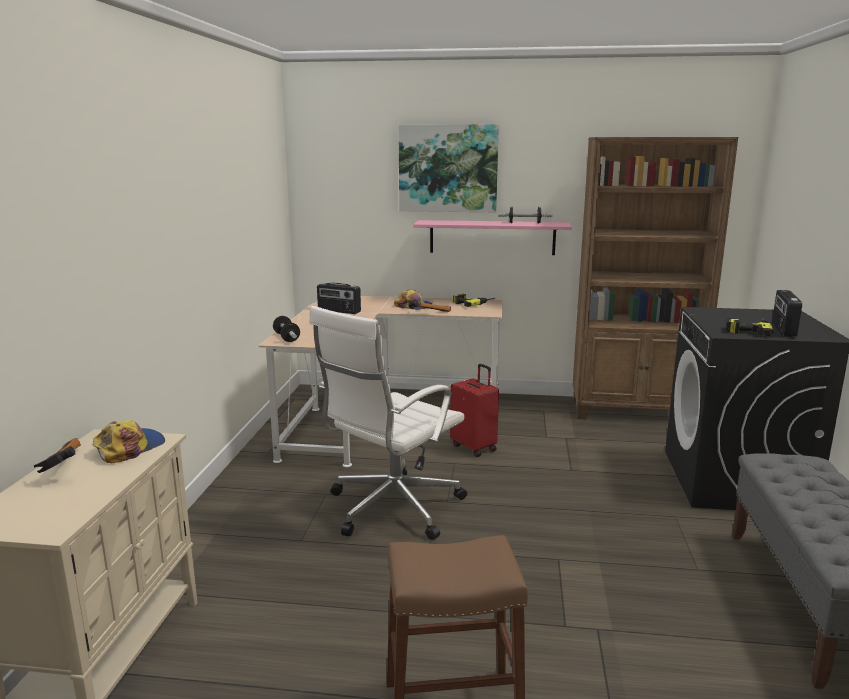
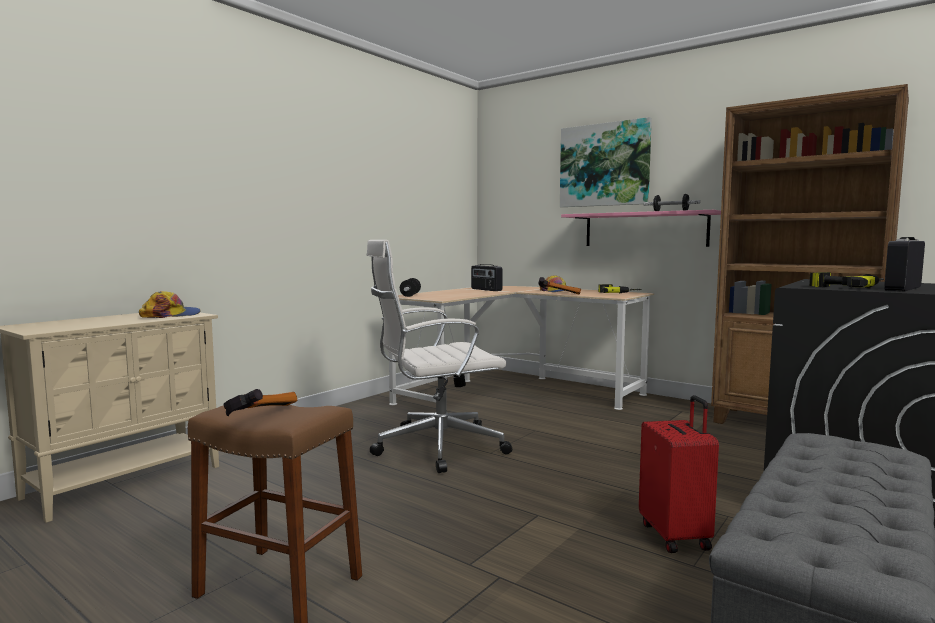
camera: 30 degrees right, 10 degrees down
hammer [34,438,81,473] -> hammer moved to [224,389,297,416]
red suitcase [450,364,499,457] -> red suitcase moved to [639,395,719,553]

